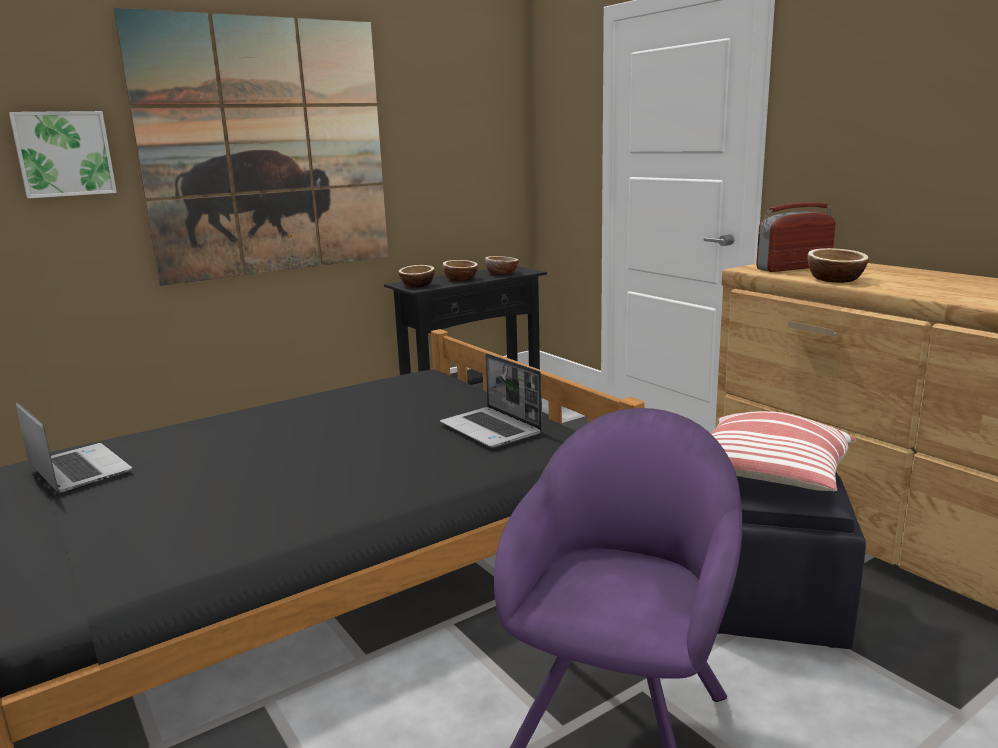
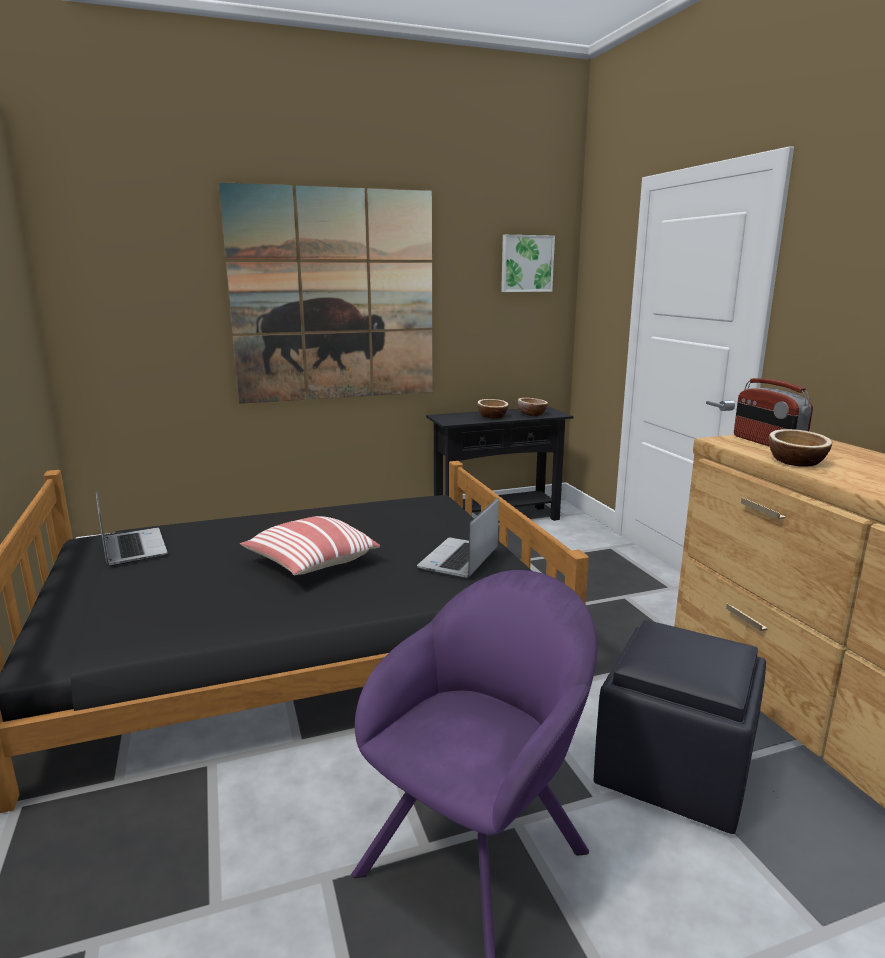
camera: 15 degrees right, 0 degrees up
picture [9,111,117,198] -> picture moved to [501,235,555,292]
bowl [399,265,435,288] -> none
laptop [440,353,542,447] -> laptop turned 45 degrees clockwise [417,498,499,578]
pillow [711,411,856,491] -> pillow moved to [240,516,380,575]
radio [756,202,836,272] -> radio turned 105 degrees counterclockwise [734,378,813,447]

